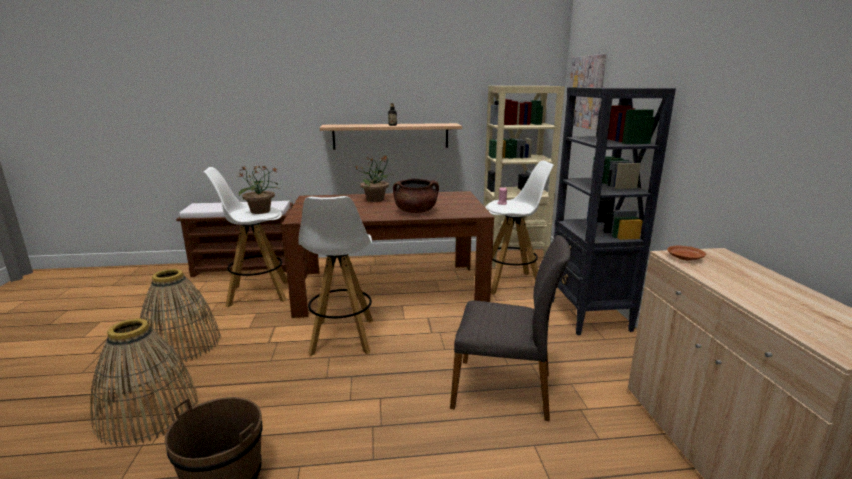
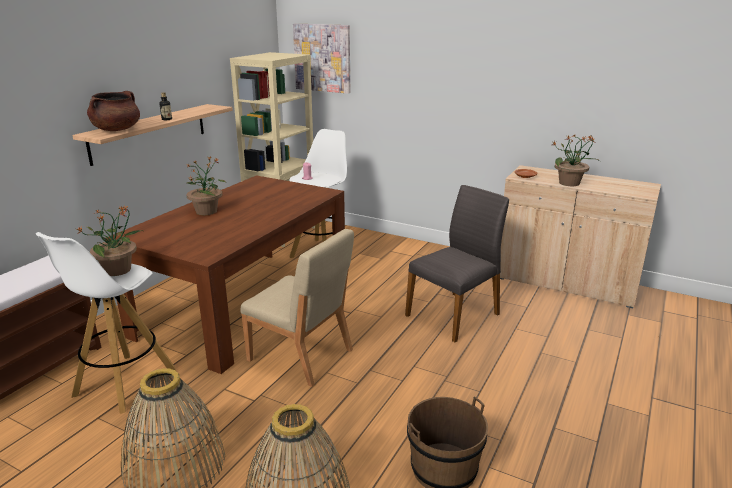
camera: 55 degrees left, 5 degrees up
white stool [298,196,373,356] -> beige chair [240,229,354,387]
brown cooking pot [393,179,439,213] -> brown cooking pot moved to [87,91,140,131]
black bookcase [552,87,676,335] -> none
none -> potted plant [553,134,600,186]

